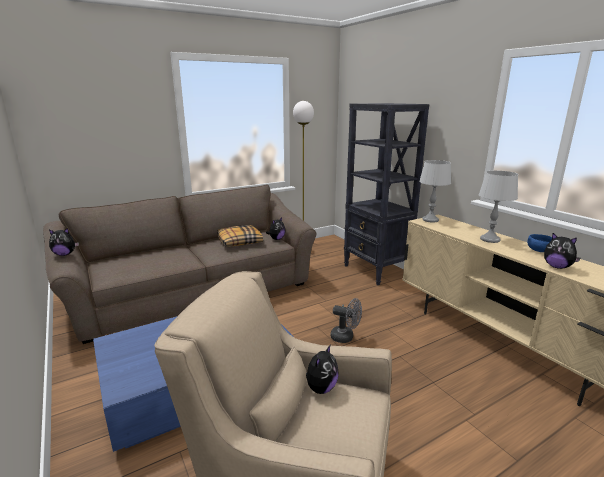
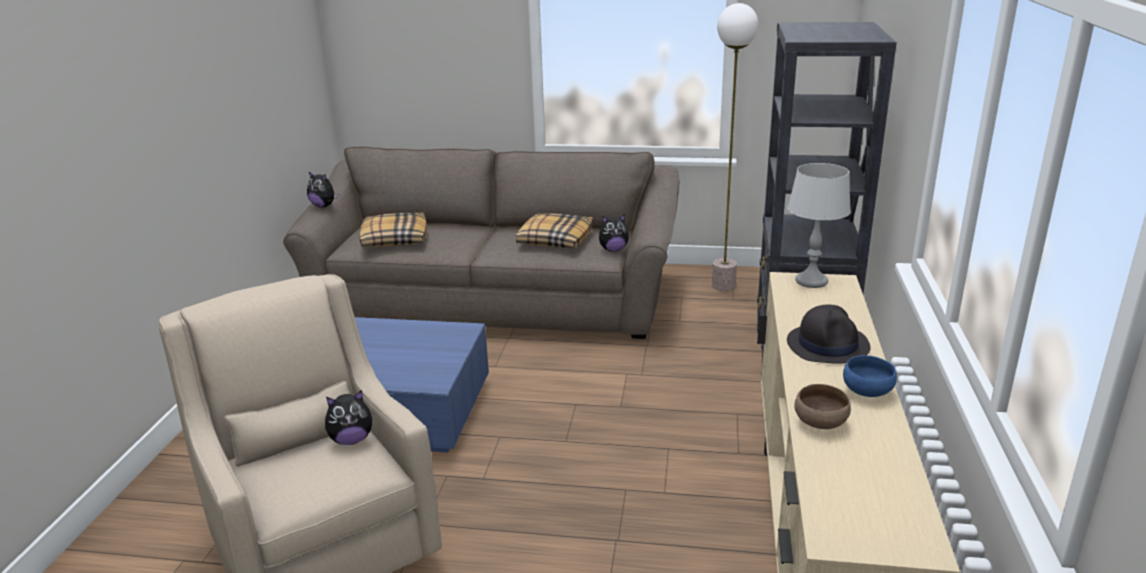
camera: 40 degrees right, 5 degrees up
grey fan [330,298,362,343] -> none
grey table lamp [479,170,518,243] -> black hat [787,305,871,364]
plush toy [544,233,580,269] -> brown bowl [794,384,851,429]
none -> pillow [359,213,427,247]

